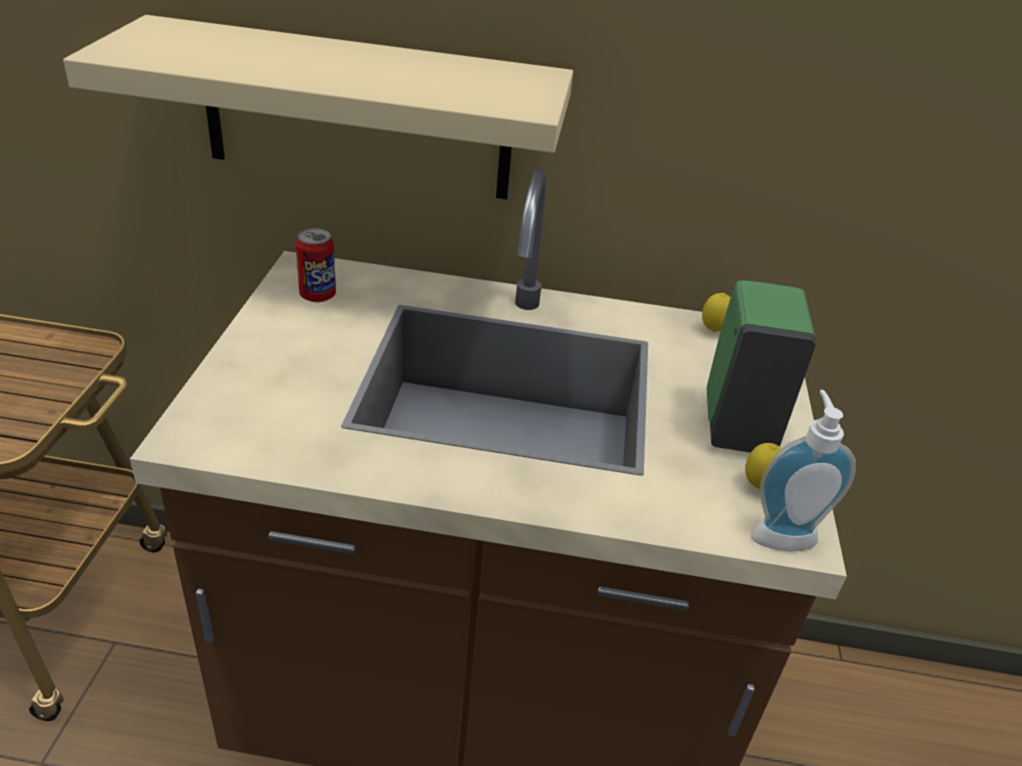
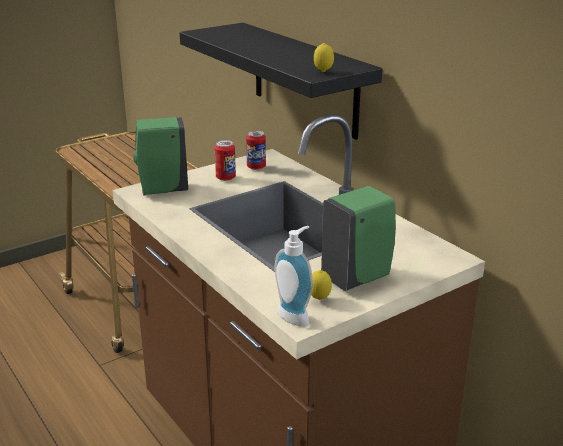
camera: 50 degrees right, 10 degrees down
beige shelf [63,15,573,199] -> black shelf [180,23,382,140]
lemon [702,293,731,332] -> lemon moved to [314,43,334,72]
none -> green soap dispenser [133,117,188,196]
none -> can [215,140,236,181]

